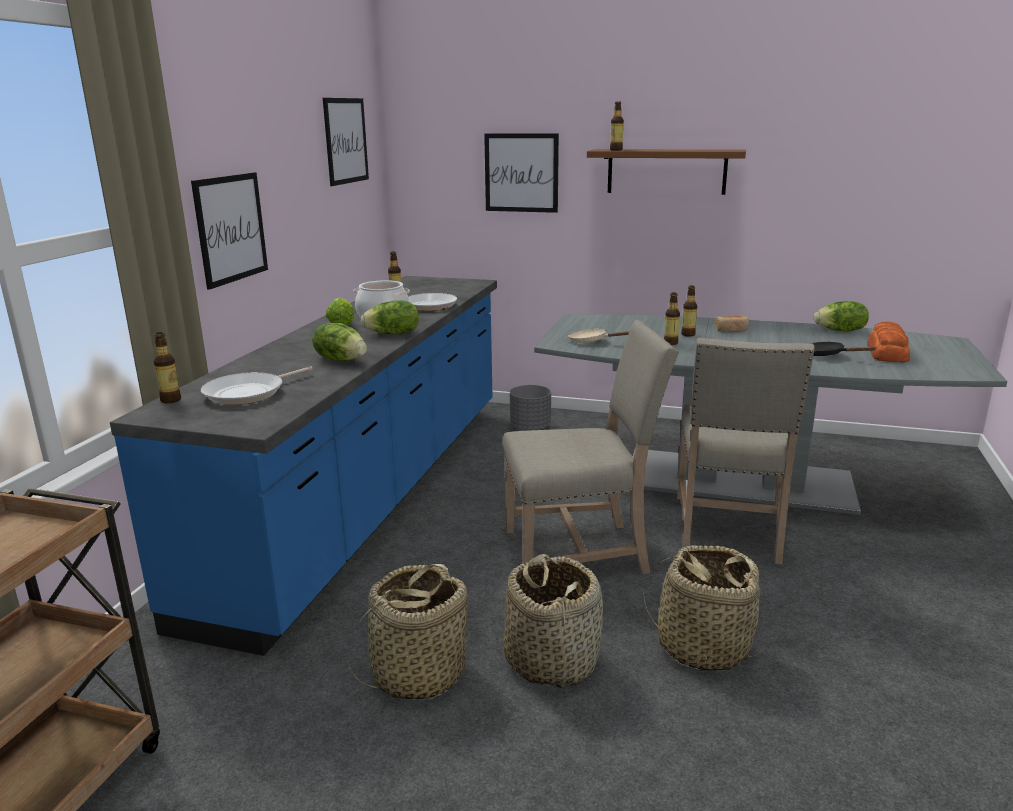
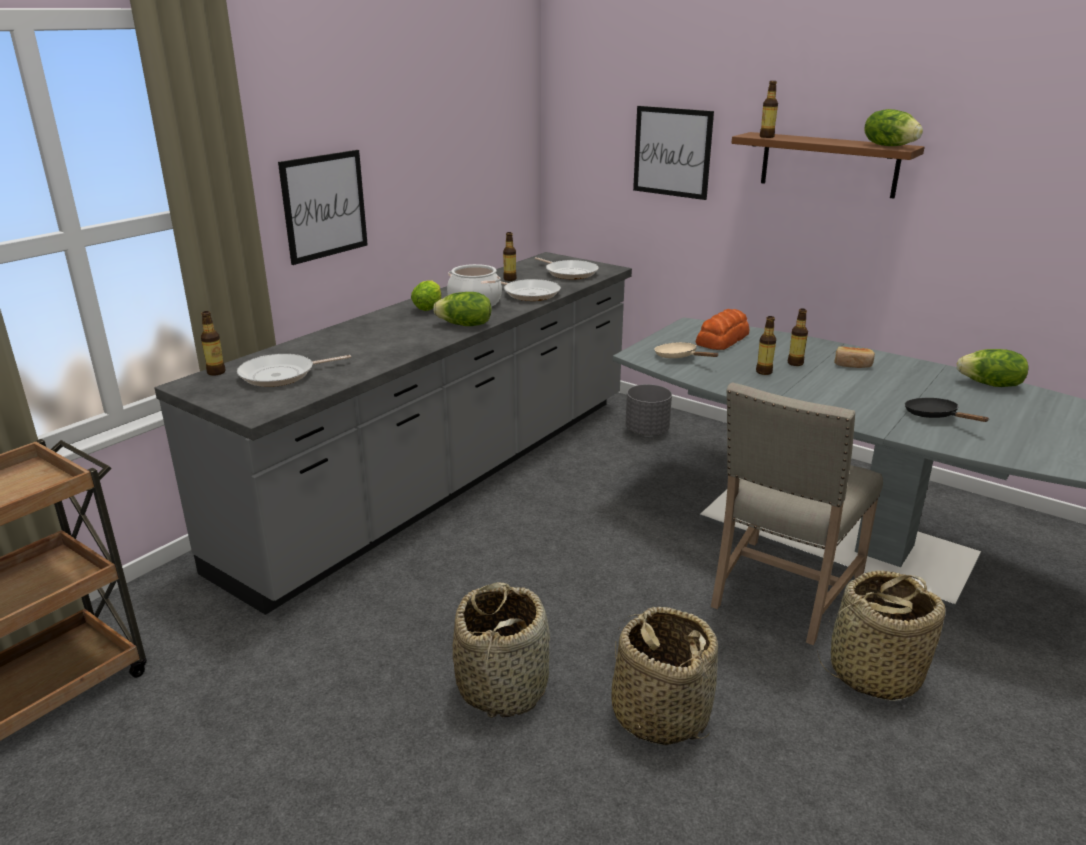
camera: 20 degrees right, 5 degrees up
blue counter [110,276,497,656] -> grey counter [155,252,632,615]
lettuce [312,323,367,362] -> lettuce moved to [864,109,923,146]
picture [323,98,369,186] -> none
basket [347,564,470,700] -> basket moved to [817,570,946,701]
beige chair [503,320,679,574] -> none
bread [867,322,910,362] -> bread moved to [696,309,749,350]
none -> frying pan [535,257,599,279]

